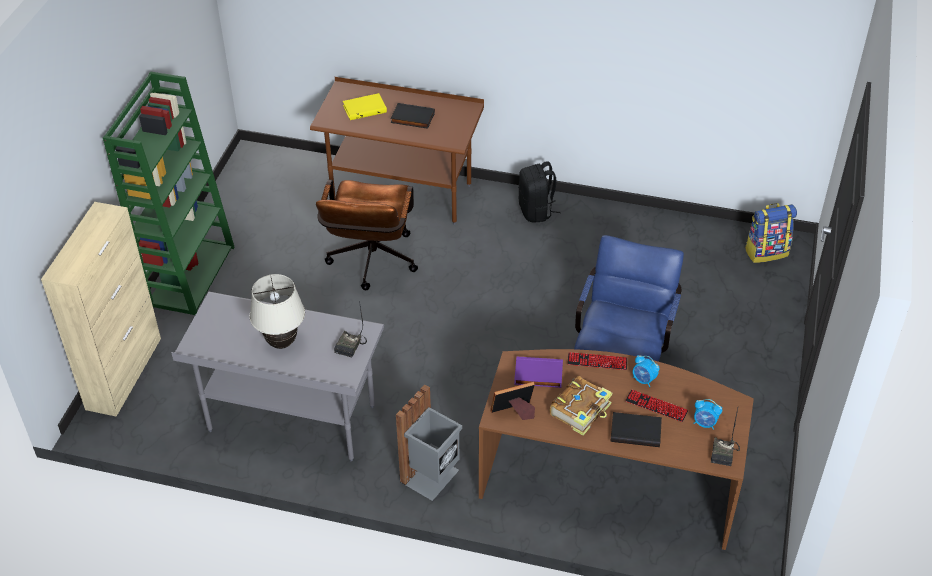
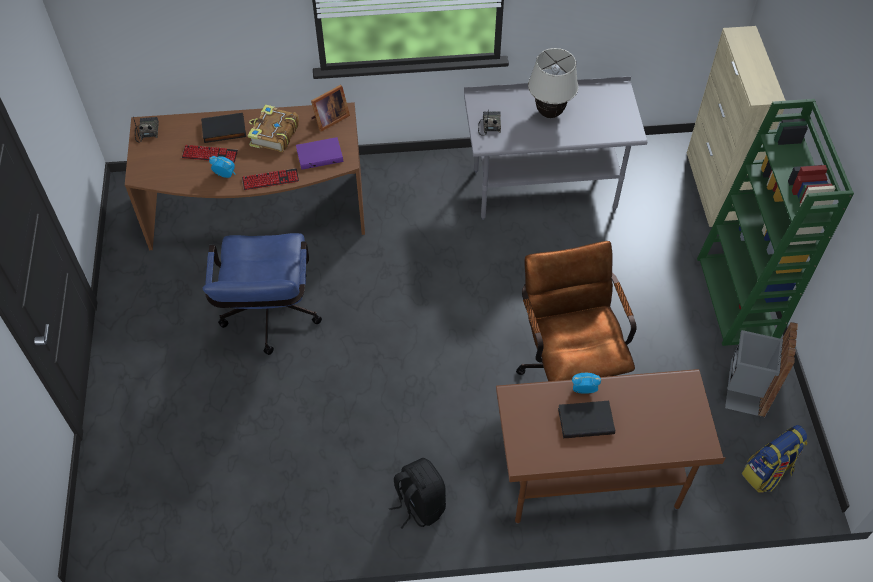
camera: 160 degrees right, 10 degrees up
yellow book [343,93,387,120] -> none
grey trash can [396,384,462,501] -> grey trash can moved to [725,322,798,417]
alarm clock [693,399,722,430] -> alarm clock moved to [572,373,601,394]
backpack [745,203,797,263] -> backpack moved to [742,425,807,493]

